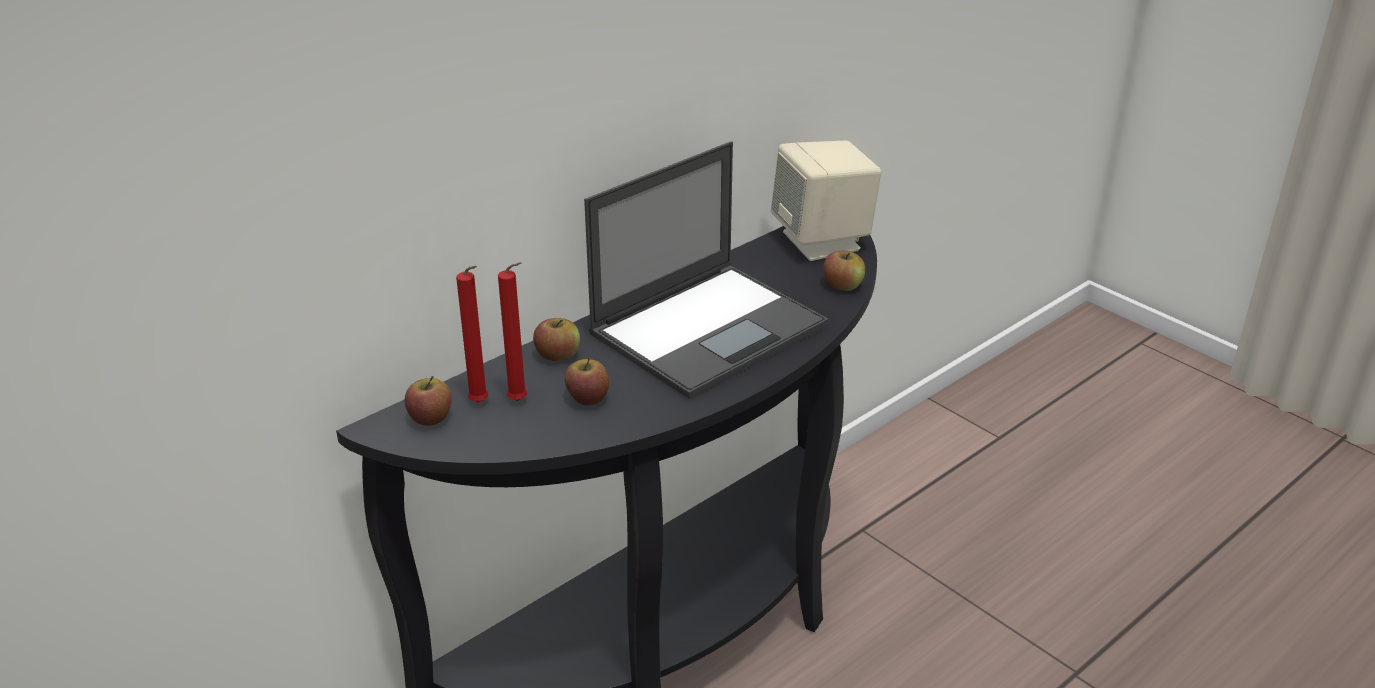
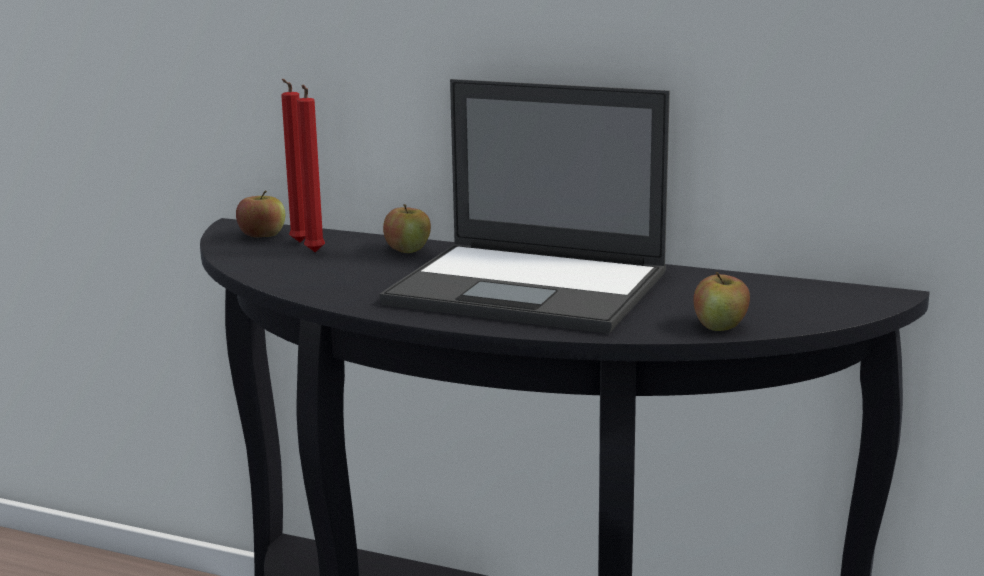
camera: 65 degrees right, 15 degrees down
apple [565,356,609,405] -> none
beige speaker [771,141,882,261] -> none

